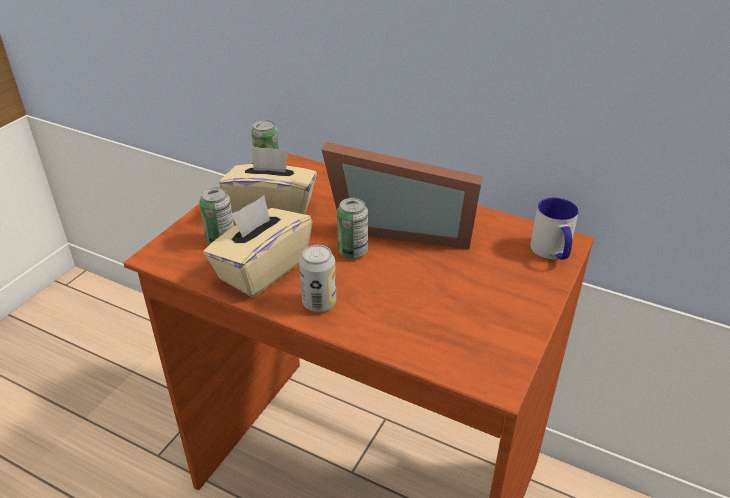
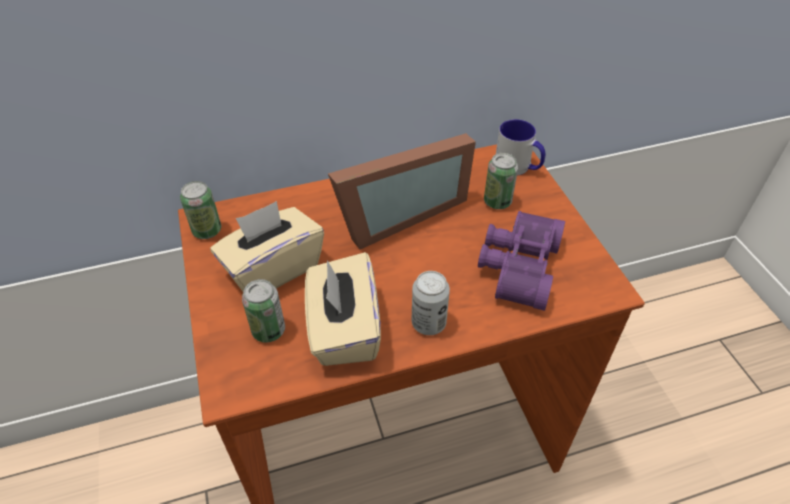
camera: 45 degrees left, 10 degrees up
can [337,198,368,259] -> can moved to [484,153,518,209]
none -> purple binoculars [478,211,565,311]

